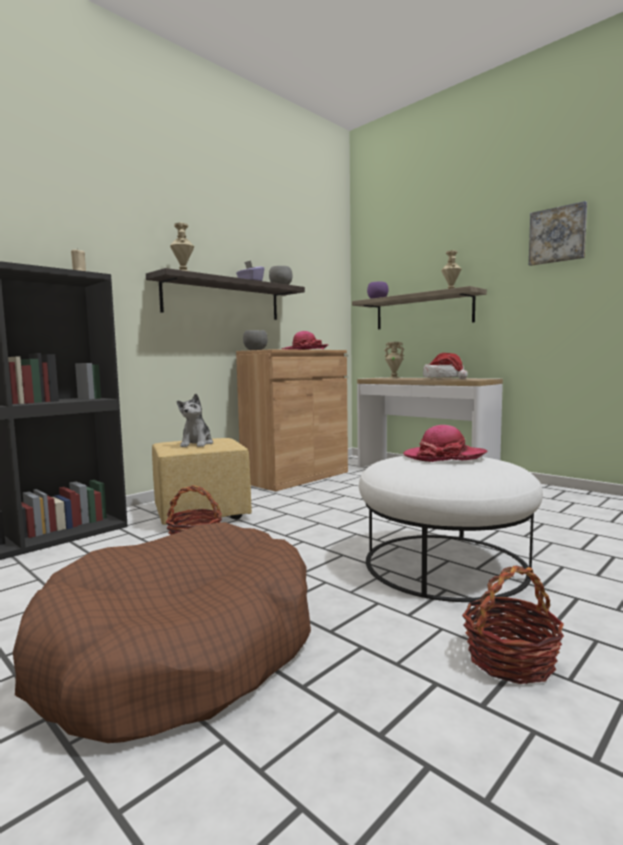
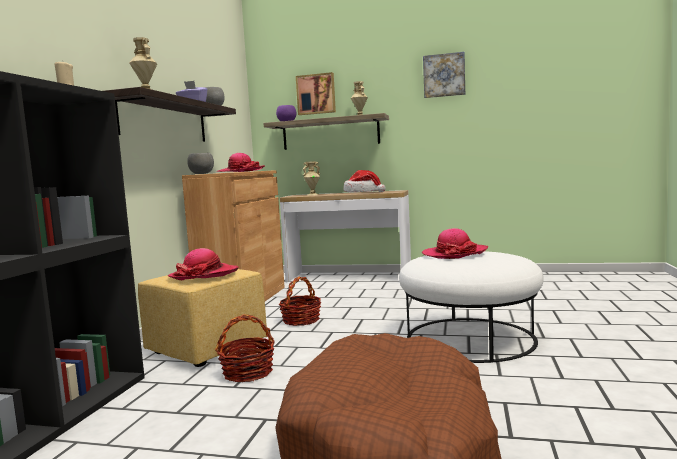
camera: 30 degrees left, 0 degrees up
plush toy [177,394,213,447] -> hat [168,248,238,280]
basket [462,566,564,684] -> basket moved to [279,276,321,326]
none -> picture [296,72,336,115]

